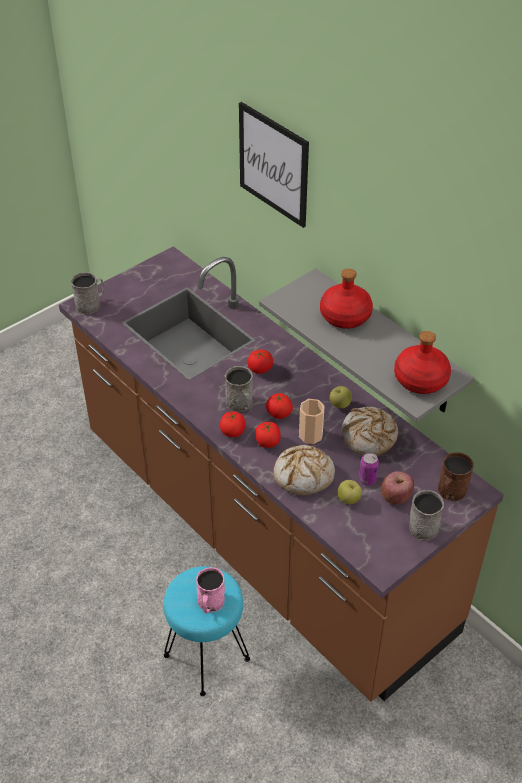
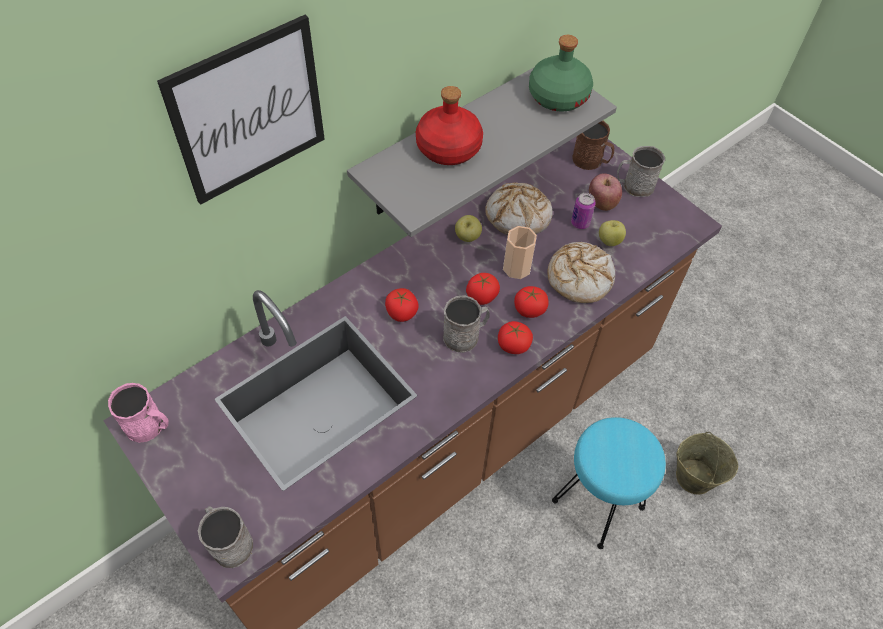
camera: 90 degrees left, 10 degrees up
pink mug [196,567,225,613] -> pink mug moved to [108,383,168,443]
red bottle [394,331,451,394] -> green bottle [529,35,593,112]
none -> beige bucket [676,432,738,495]

